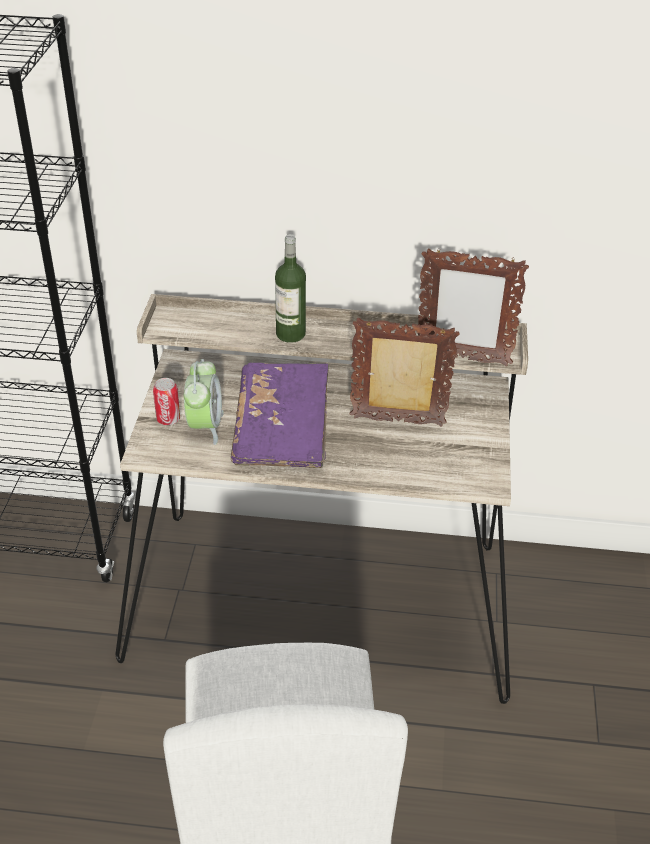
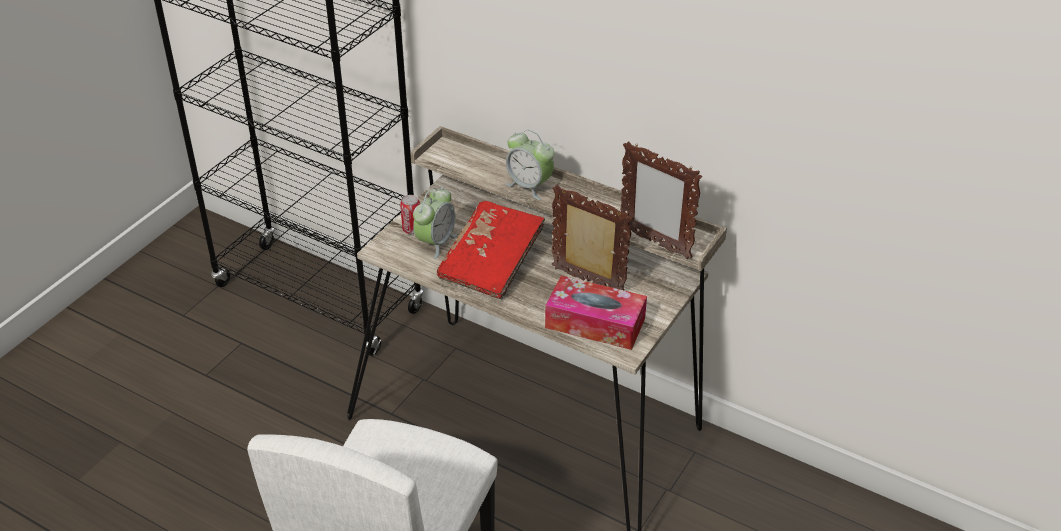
camera: 25 degrees right, 0 degrees up
purple book [231,362,329,468] -> red book [437,201,545,299]
bottle [275,234,306,343] -> alarm clock [506,130,554,200]
none -> tissue box [545,275,647,350]

